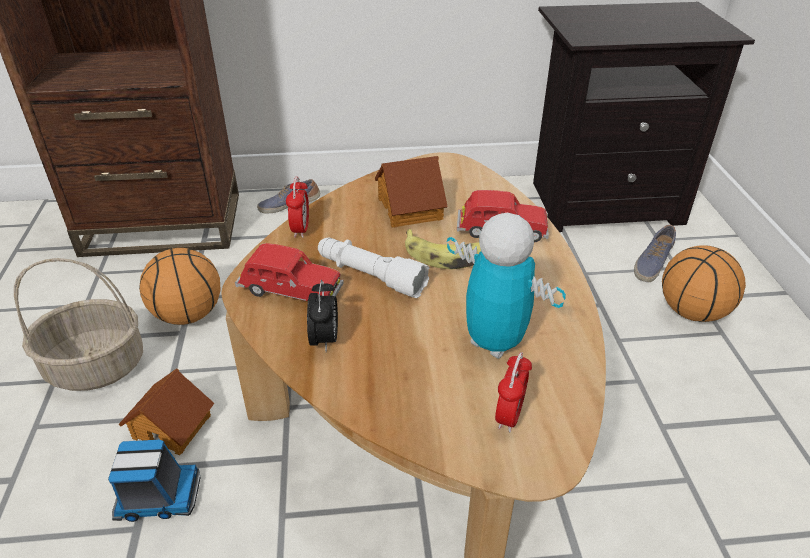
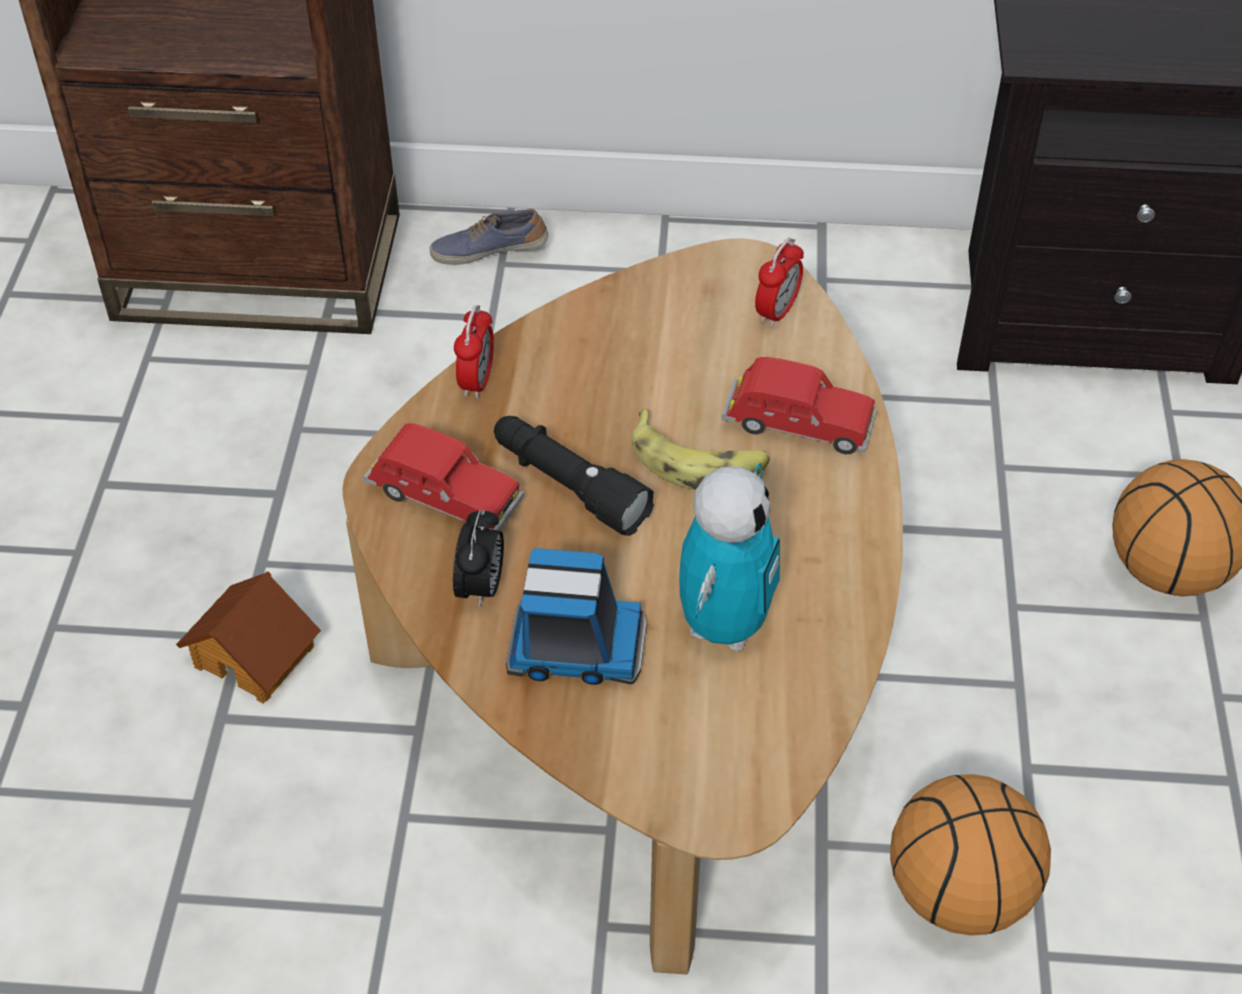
camera: 10 degrees right, 10 degrees up
basket [14,258,143,391] -> none
toy truck [108,440,201,522] -> toy truck moved to [506,548,646,685]
basketball [139,248,220,325] -> basketball moved to [890,774,1051,935]
white flashlight [318,237,430,298] -> black flashlight [494,416,654,536]
toy house [375,156,448,227] -> none
toy robot [447,213,566,359] -> toy robot turned 60 degrees clockwise [679,463,780,651]
alarm clock [495,352,532,432] -> alarm clock moved to [755,238,804,328]
shoe [634,225,676,282] -> none

